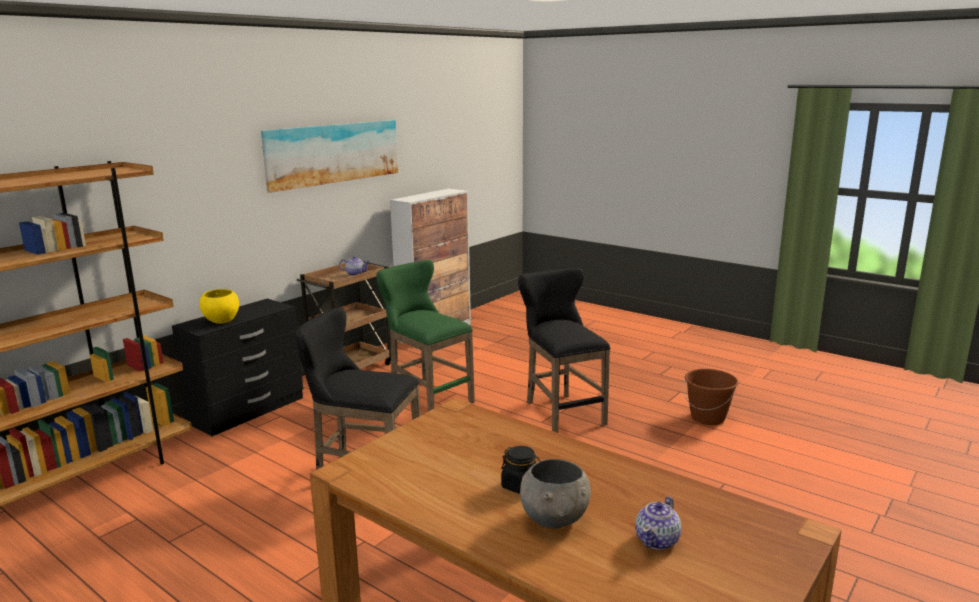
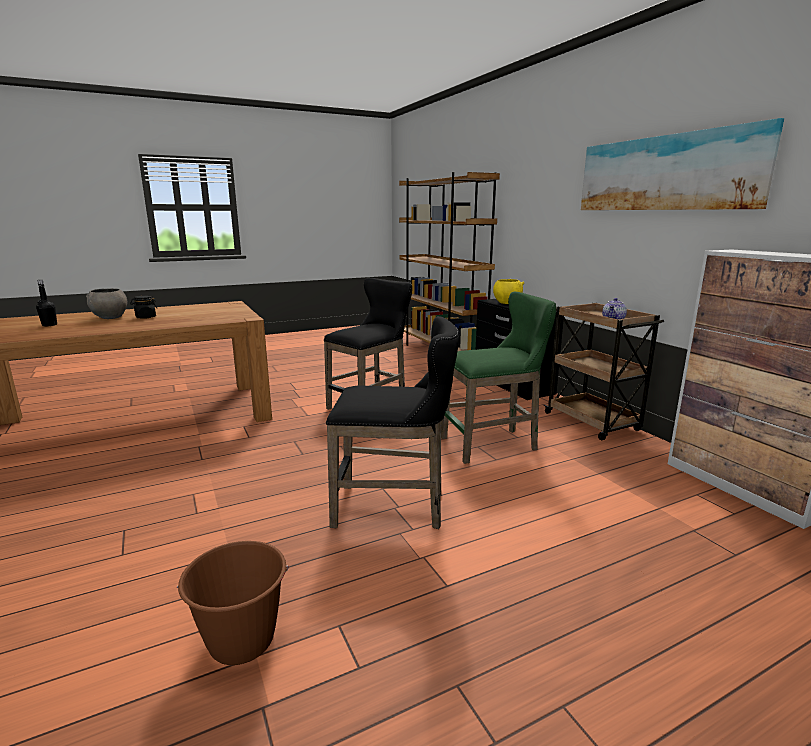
camera: 115 degrees right, 0 degrees up
teapot [635,497,681,550] -> black bottle [36,280,57,326]

